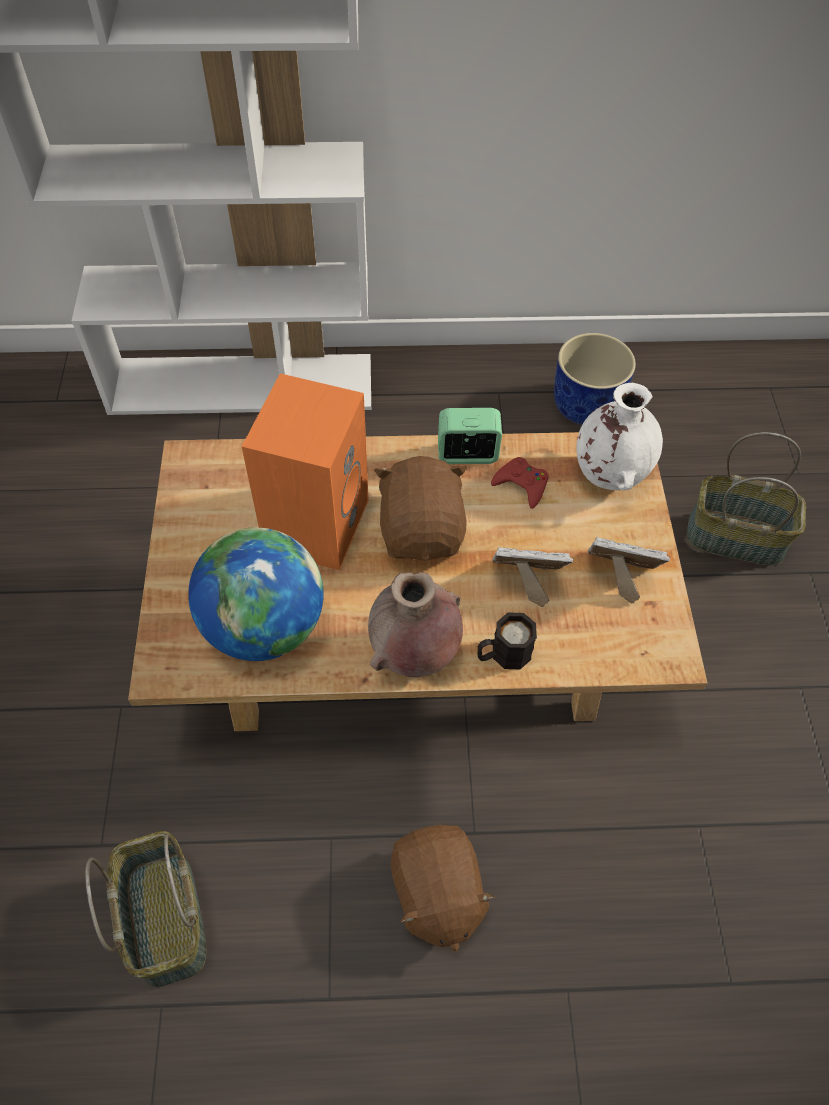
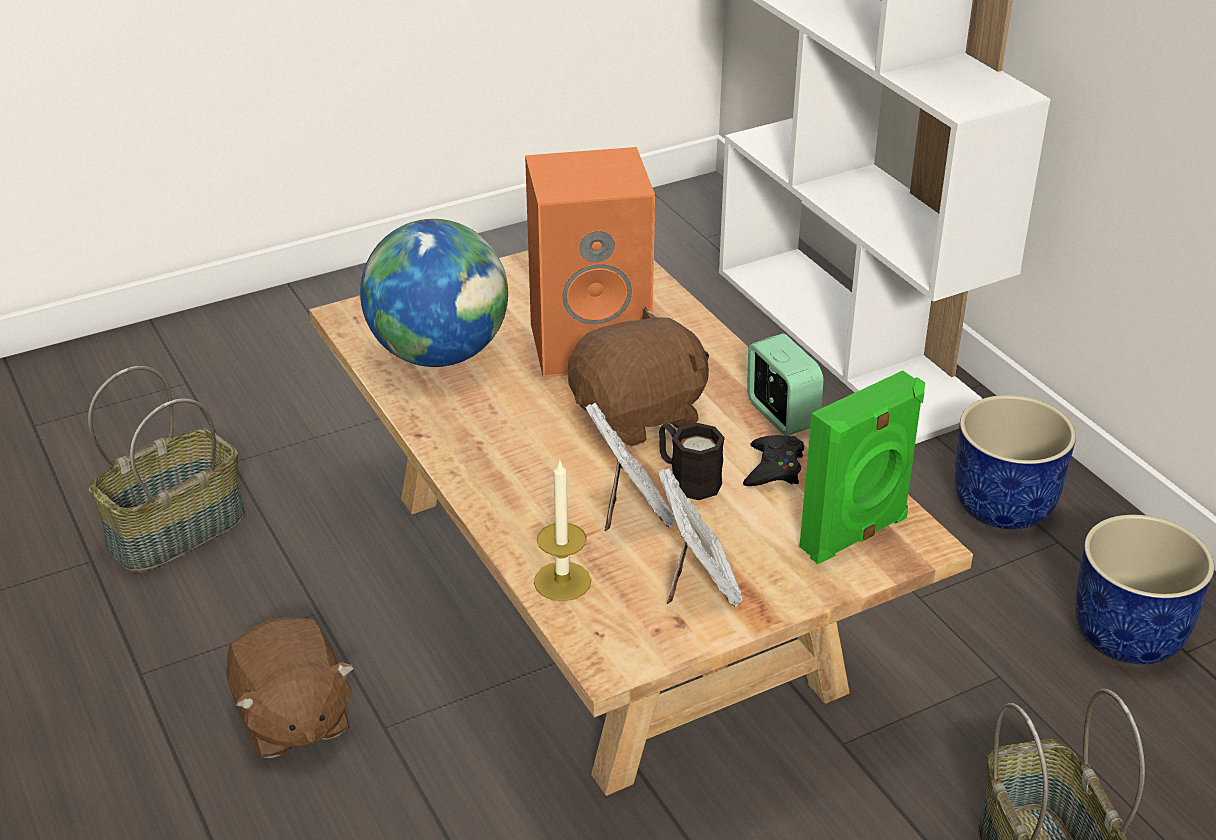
camera: 65 degrees right, 20 degrees down
brown vase [368,572,463,677] -> none
brown plush toy [391,825,496,952] -> brown plush toy turned 75 degrees counterclockwise [226,617,354,758]
black mug [478,612,537,669] -> black mug moved to [659,423,725,500]
red game controller [491,457,549,509] -> black game controller [743,435,804,486]
white vase [576,383,663,490] -> green speaker [799,370,925,564]
none -> candle [534,459,591,601]
none -> blue planter [955,395,1076,529]

